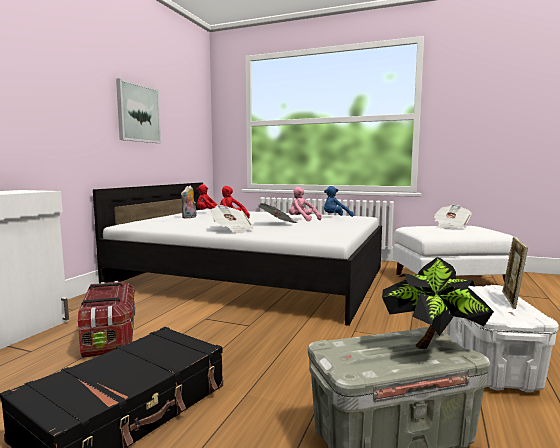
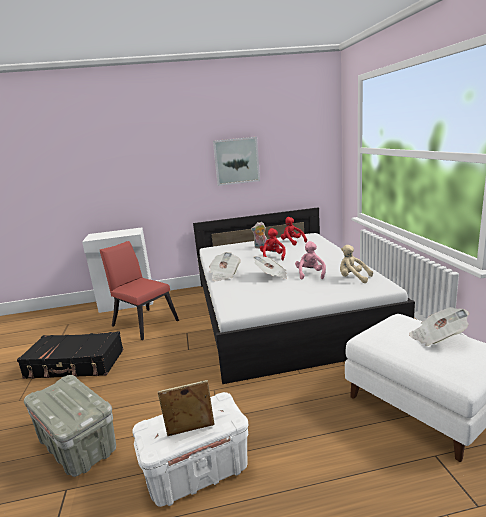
camera: 60 degrees right, 10 degrees up
storage box [78,281,135,358] -> red chair [100,241,179,340]
blue plush toy [324,186,353,217] -> beige plush toy [340,245,373,283]
potted plant [382,257,494,349] -> none

